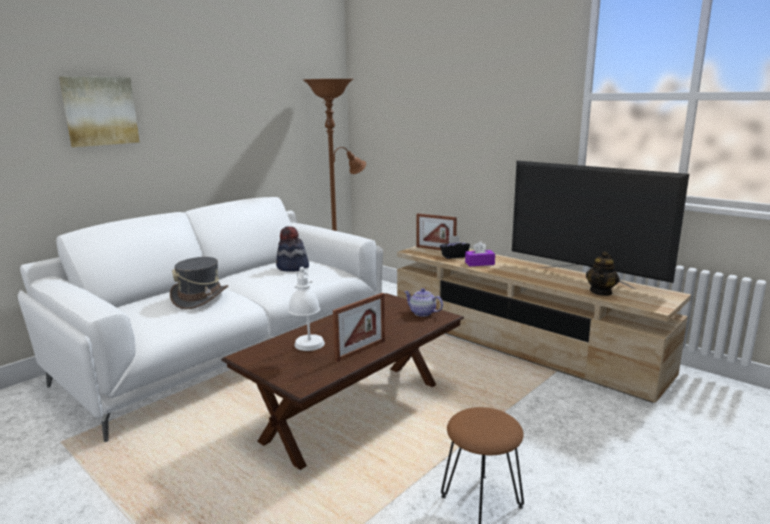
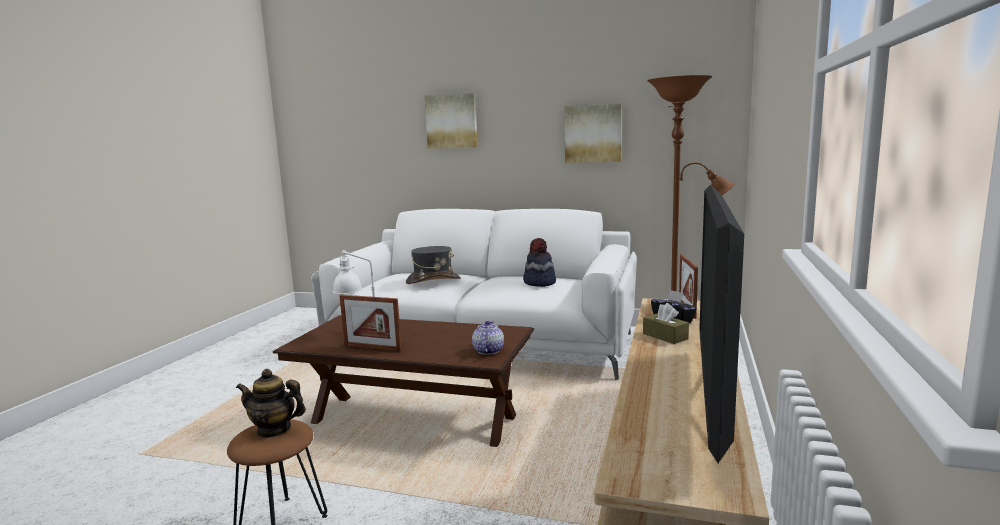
camera: 65 degrees right, 5 degrees down
purple tissue box [465,241,495,267] -> brown tissue box [643,303,689,344]
teapot [586,251,620,296] -> teapot moved to [236,369,306,438]
none -> picture [565,103,622,163]

